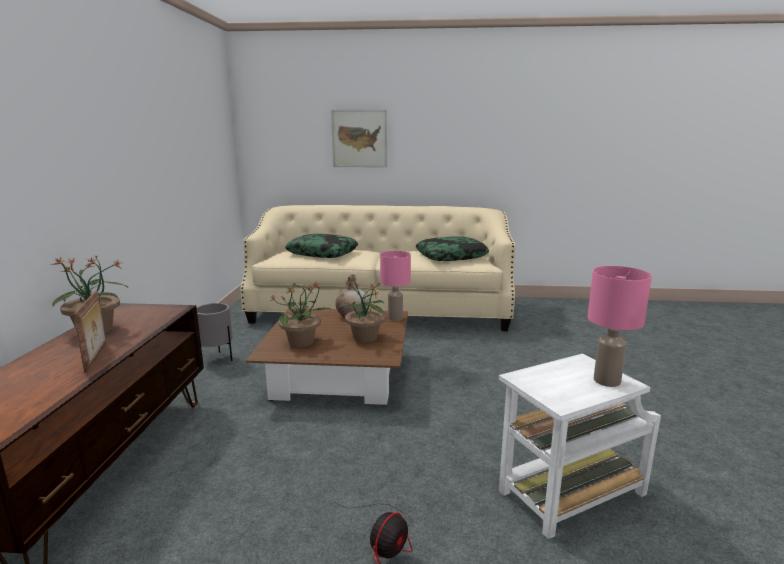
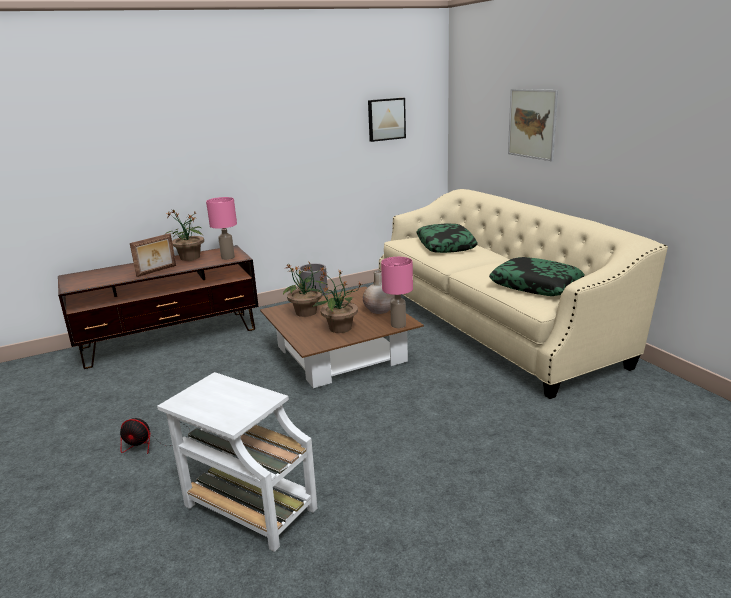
camera: 60 degrees right, 5 degrees up
pink table lamp [587,266,652,387] -> pink table lamp moved to [206,197,237,260]
none -> picture [368,98,406,142]

